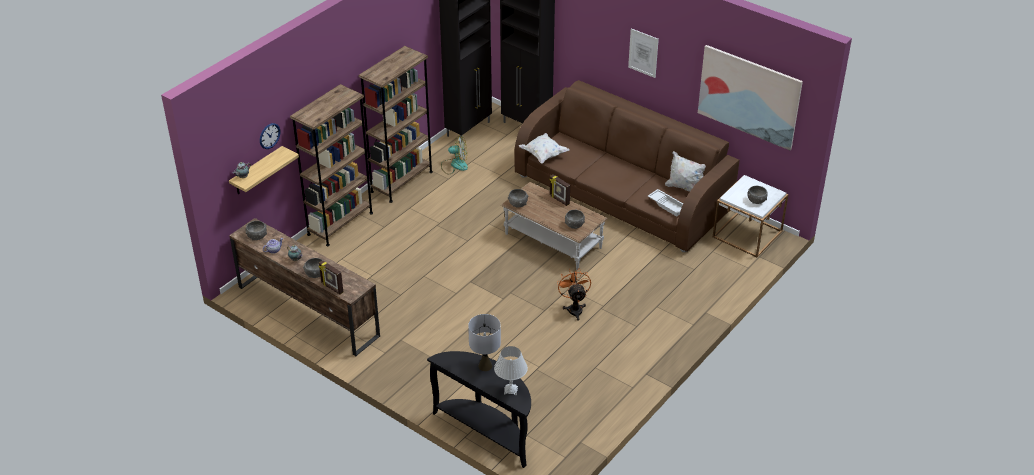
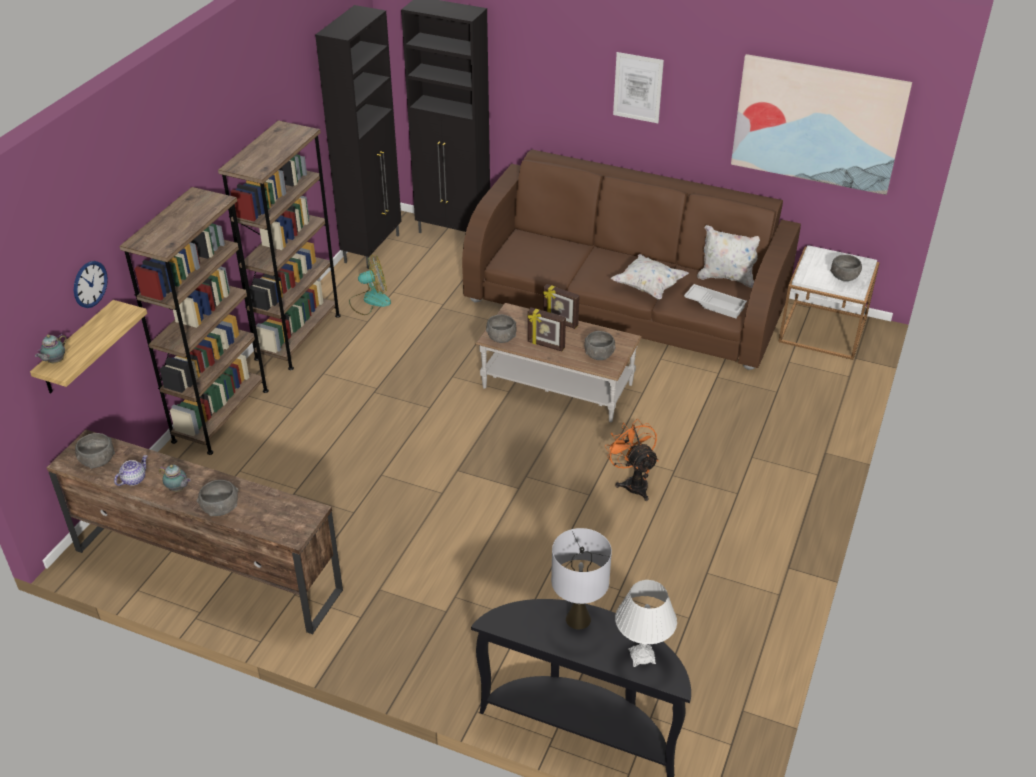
camera: 15 degrees left, 0 degrees up
picture frame [319,260,343,294] -> picture frame moved to [527,307,566,351]
white pillow [519,133,570,164] -> white pillow moved to [611,254,689,300]

